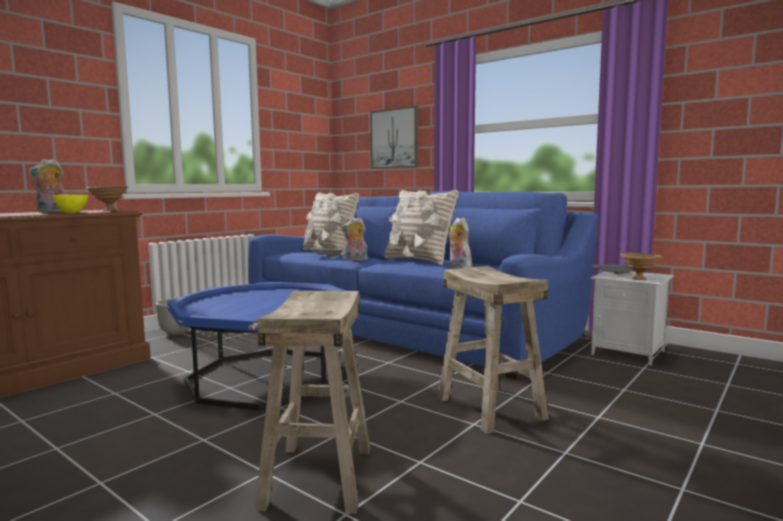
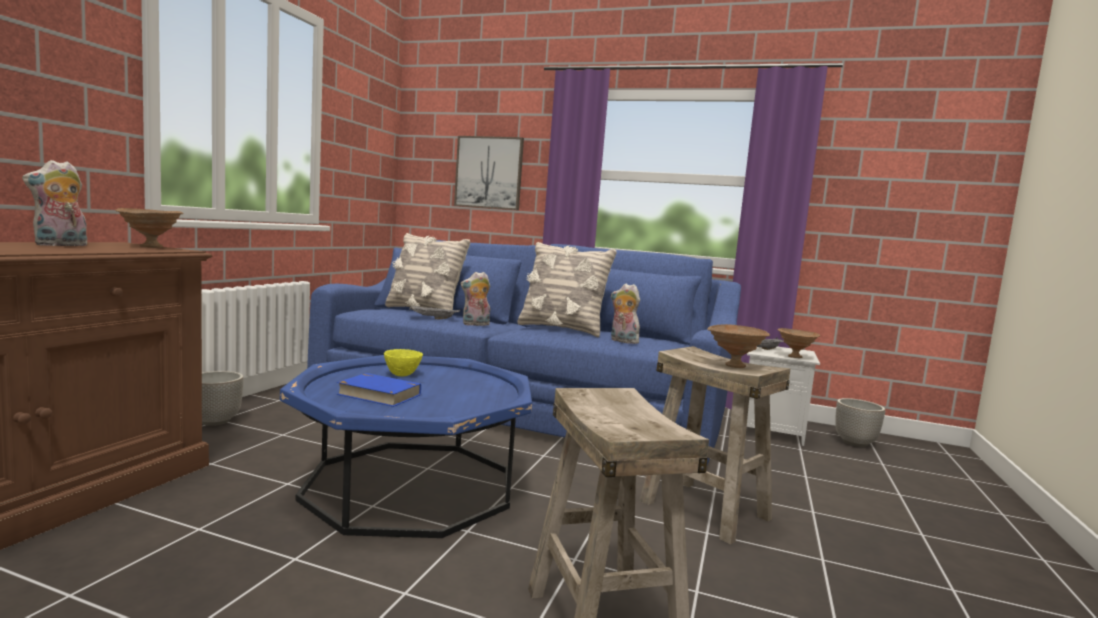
camera: 20 degrees left, 0 degrees up
yellow bowl [53,195,88,213] -> yellow bowl moved to [384,349,423,377]
none -> blue book [337,373,421,407]
none -> brown bowl [707,324,770,368]
none -> planter [835,398,885,447]

